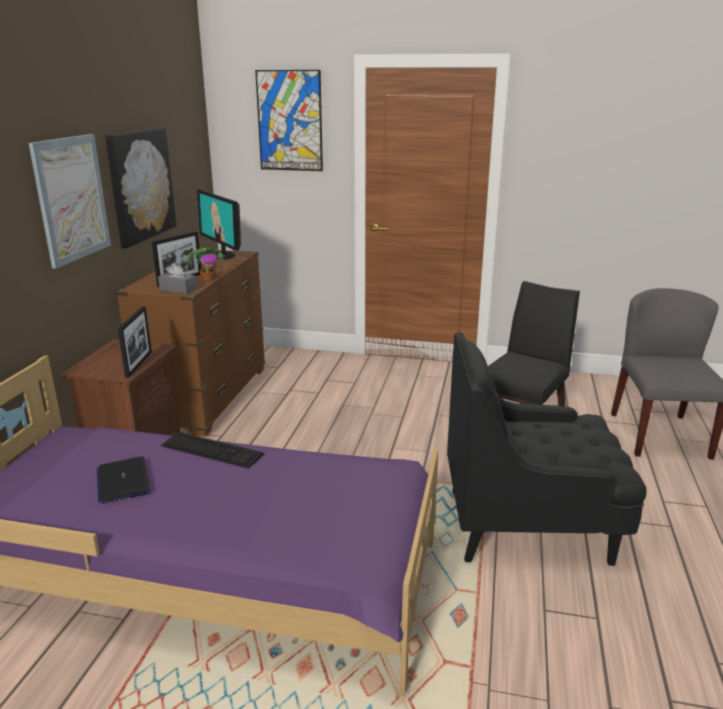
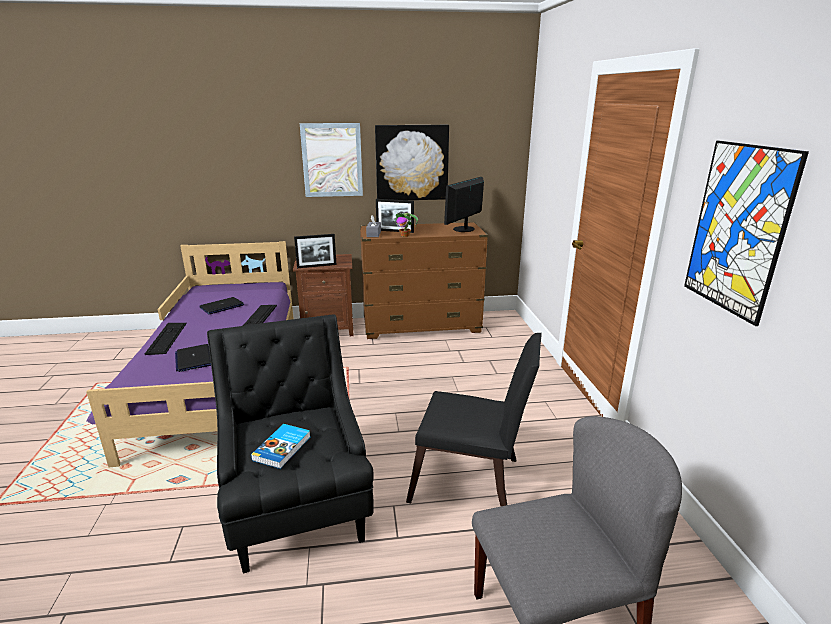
camera: 70 degrees right, 0 degrees up
picture [255,70,323,171] -> picture moved to [684,141,809,326]
none -> keyboard [145,323,187,355]
none -> laptop [175,344,211,372]
none -> book [251,424,311,469]

